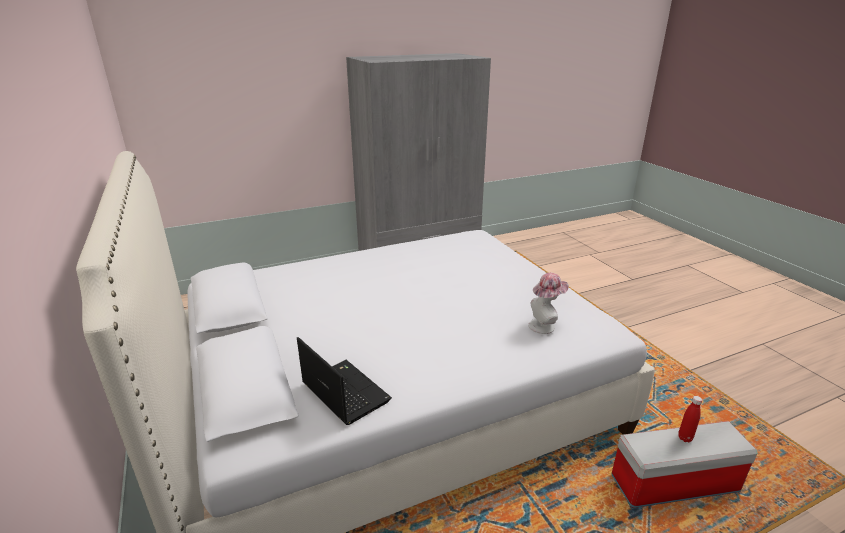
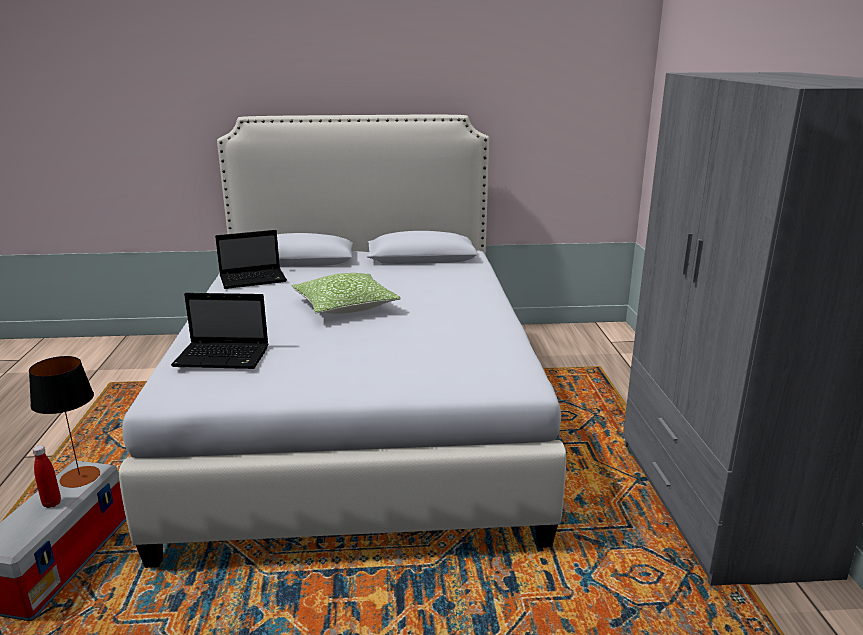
camera: 110 degrees right, 5 degrees down
hat [528,273,569,334] -> laptop [171,293,269,369]
none -> table lamp [29,356,100,488]
none -> pillow [291,273,401,314]

